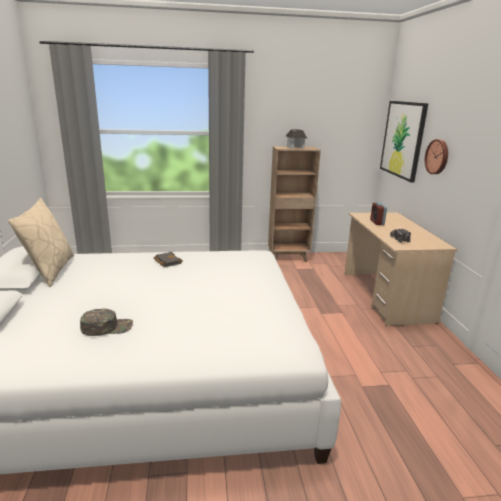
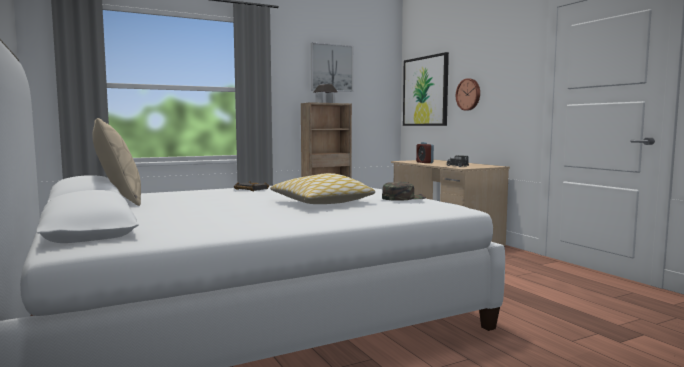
camera: 20 degrees left, 15 degrees down
green cap [80,309,133,336] -> green cap moved to [382,182,426,201]
none -> pillow [270,173,375,204]
none -> picture [311,42,353,92]

